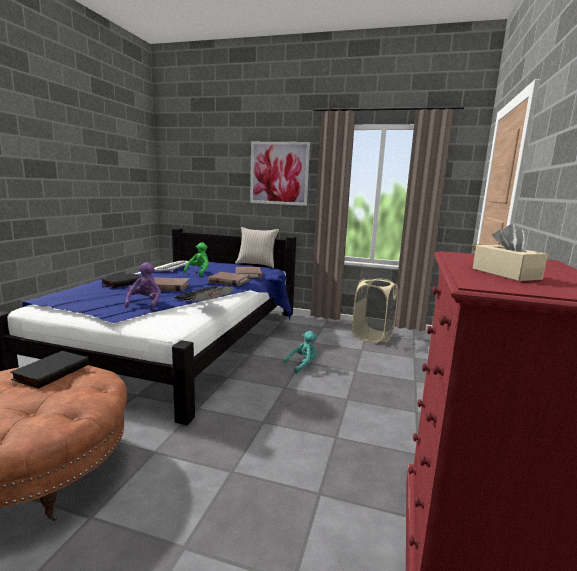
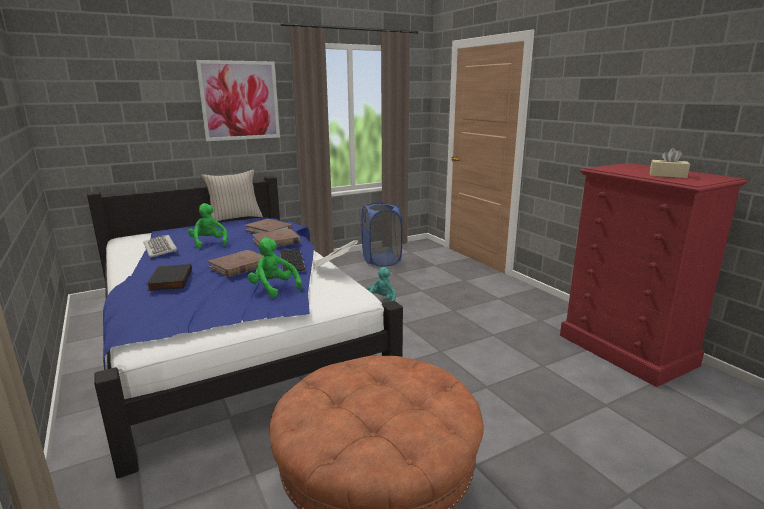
camera: 45 degrees left, 5 degrees up
black book [10,351,89,389] -> none
purple plush toy [125,262,161,310] -> green plush toy [248,238,302,298]
beige laundry basket [352,278,398,343] -> blue laundry basket [362,202,402,267]

